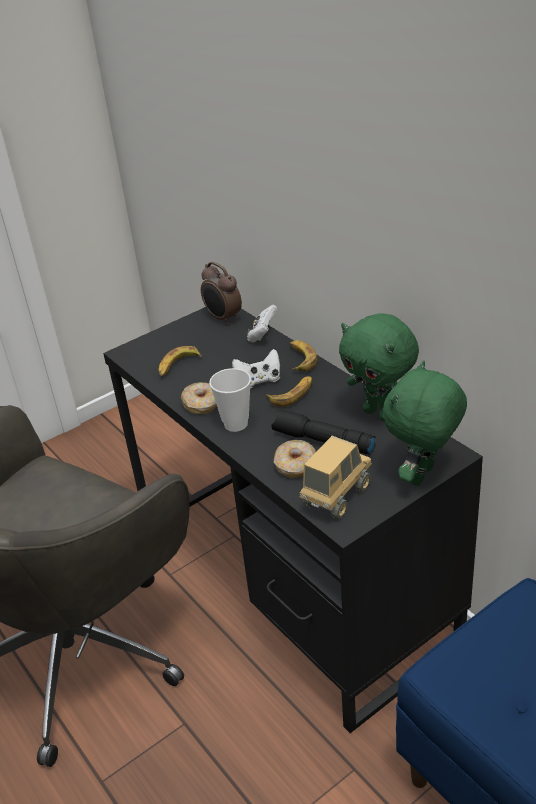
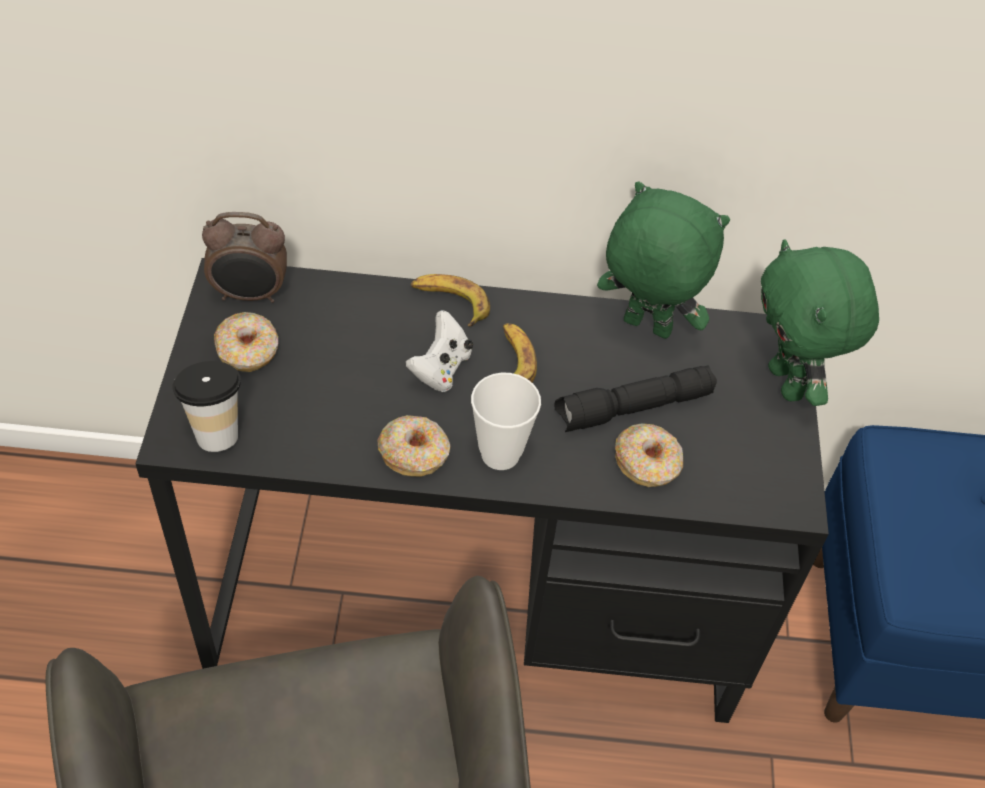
camera: 55 degrees left, 15 degrees up
banana [159,346,202,377] -> none
white game controller [246,305,277,342] -> none
toy truck [299,436,372,519] -> none
green plush toy [339,314,419,422] -> green plush toy turned 150 degrees counterclockwise [597,181,730,339]
none -> cup [172,361,241,452]
none -> donut [214,312,278,372]

